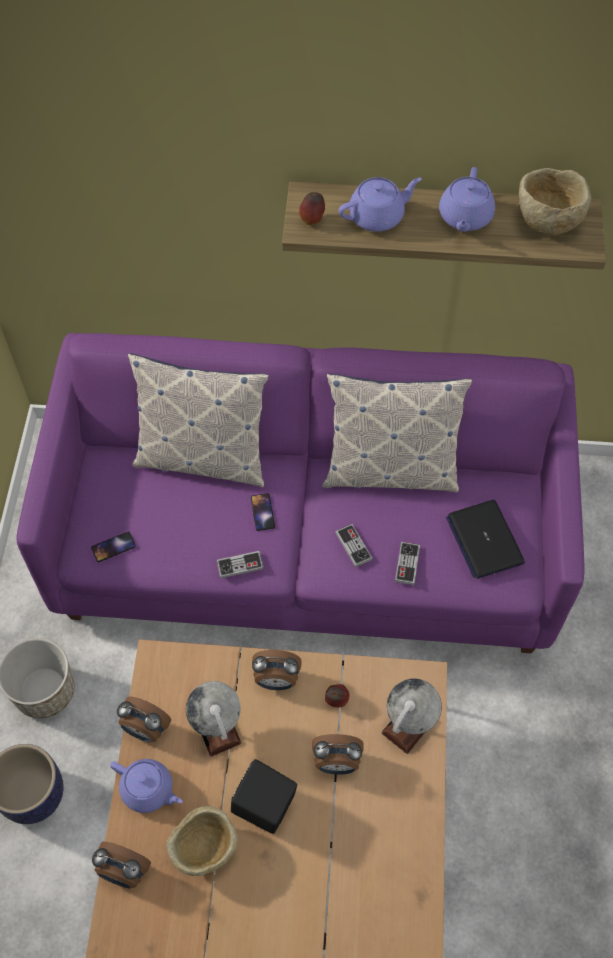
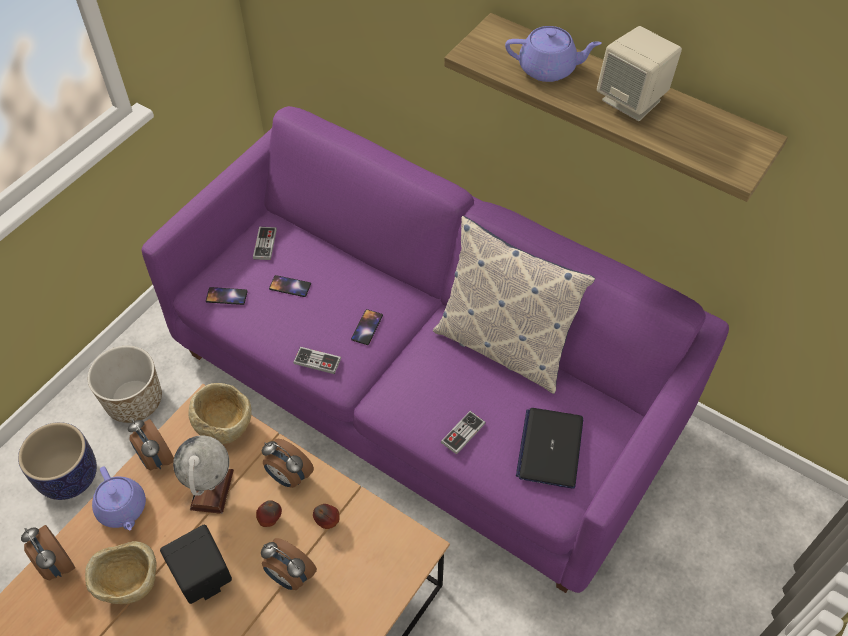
camera: 30 degrees right, 5 degrees down
pillow [128,353,269,487] -> none
apple [299,192,325,225] -> apple moved to [256,500,282,527]
game controller [335,524,373,567] -> game controller moved to [253,227,277,260]
globe [381,678,442,754] -> none
purple teapot [439,167,495,232] -> beige speaker [597,26,682,121]
beige bowl [519,168,591,235] -> beige bowl moved to [188,383,252,444]
none -> phone [269,275,311,297]

